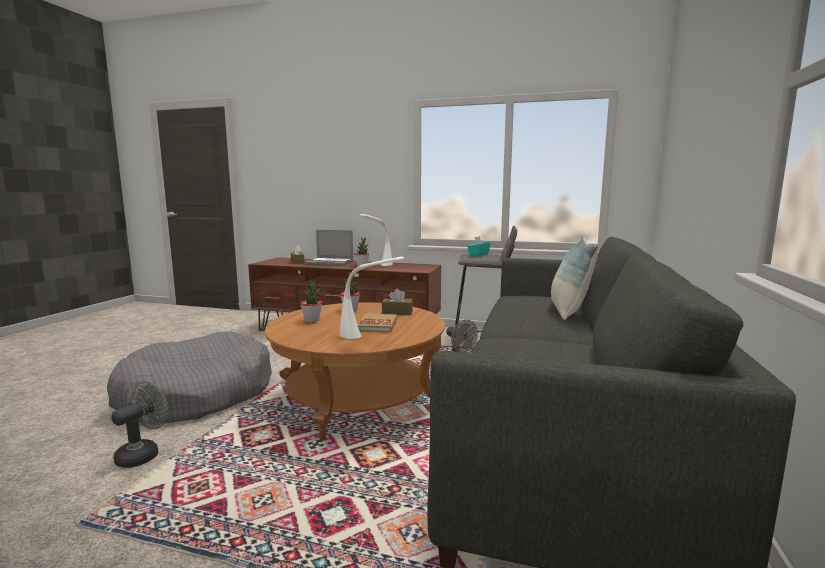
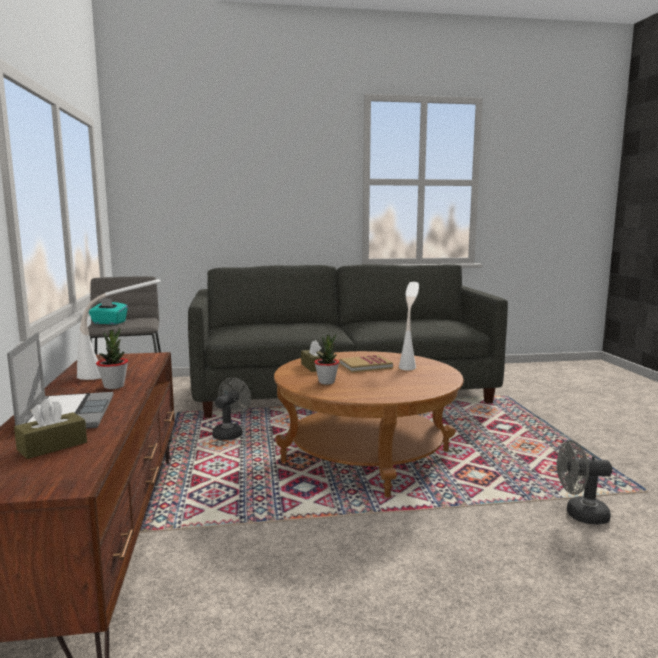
camera: 115 degrees left, 0 degrees up
grey dog bed [107,331,272,425] -> none
potted plant [300,280,322,323] -> none
pillow [551,237,598,320] -> none

